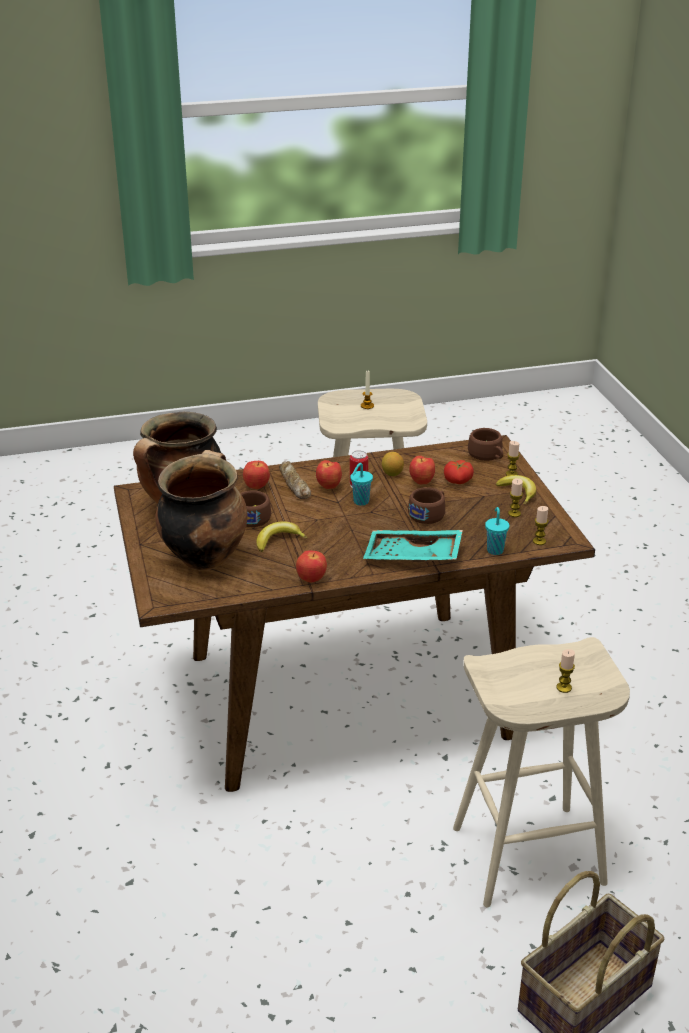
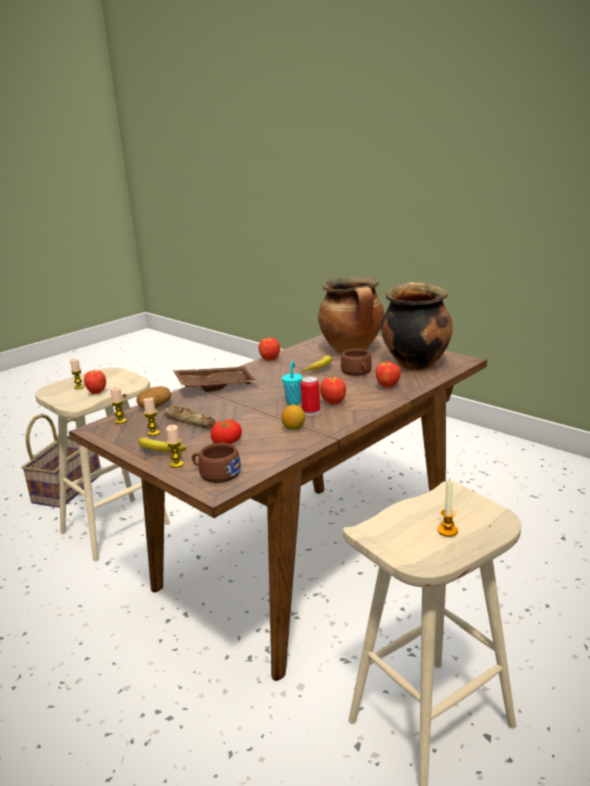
camera: 150 degrees right, 10 degrees down
bread [279,461,311,499] -> bread moved to [164,405,216,429]
turquoise tray [363,530,463,562] -> brown tray [173,366,257,392]
brown cup [408,487,445,524] -> none
apple [410,456,435,484] -> apple moved to [84,371,106,394]
turquoise cup [485,507,509,555] -> potato [137,386,171,409]

